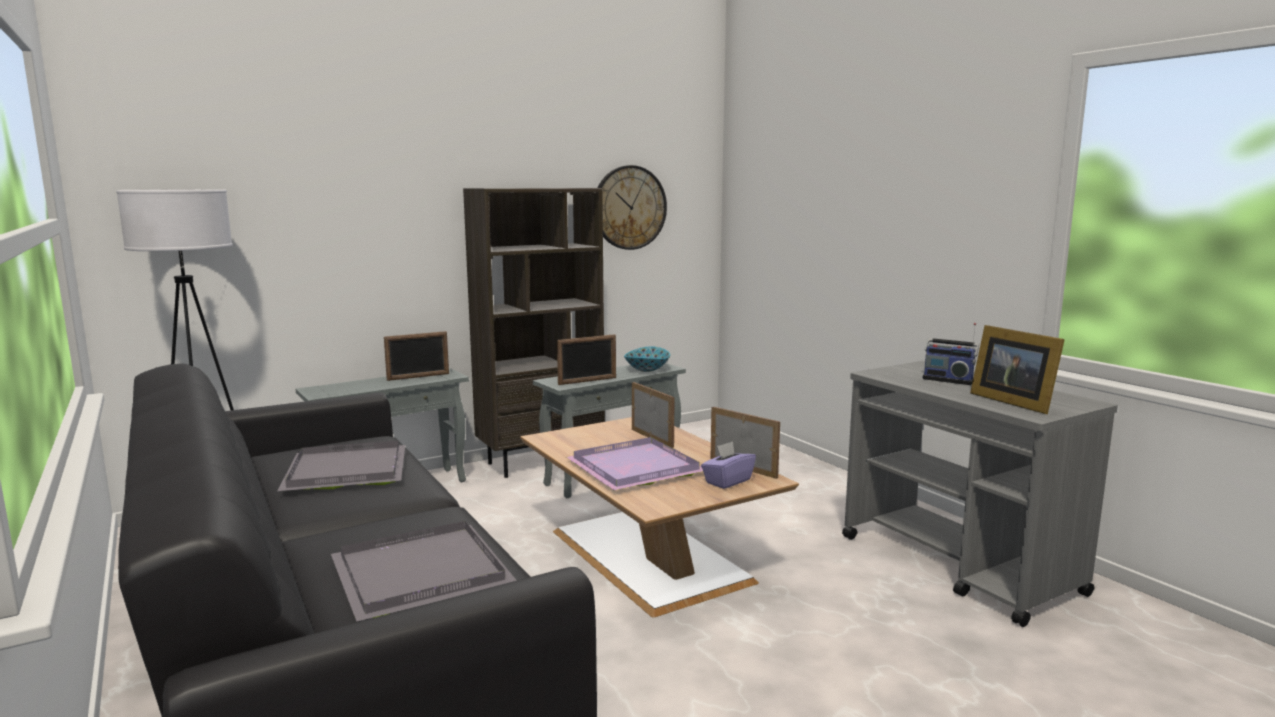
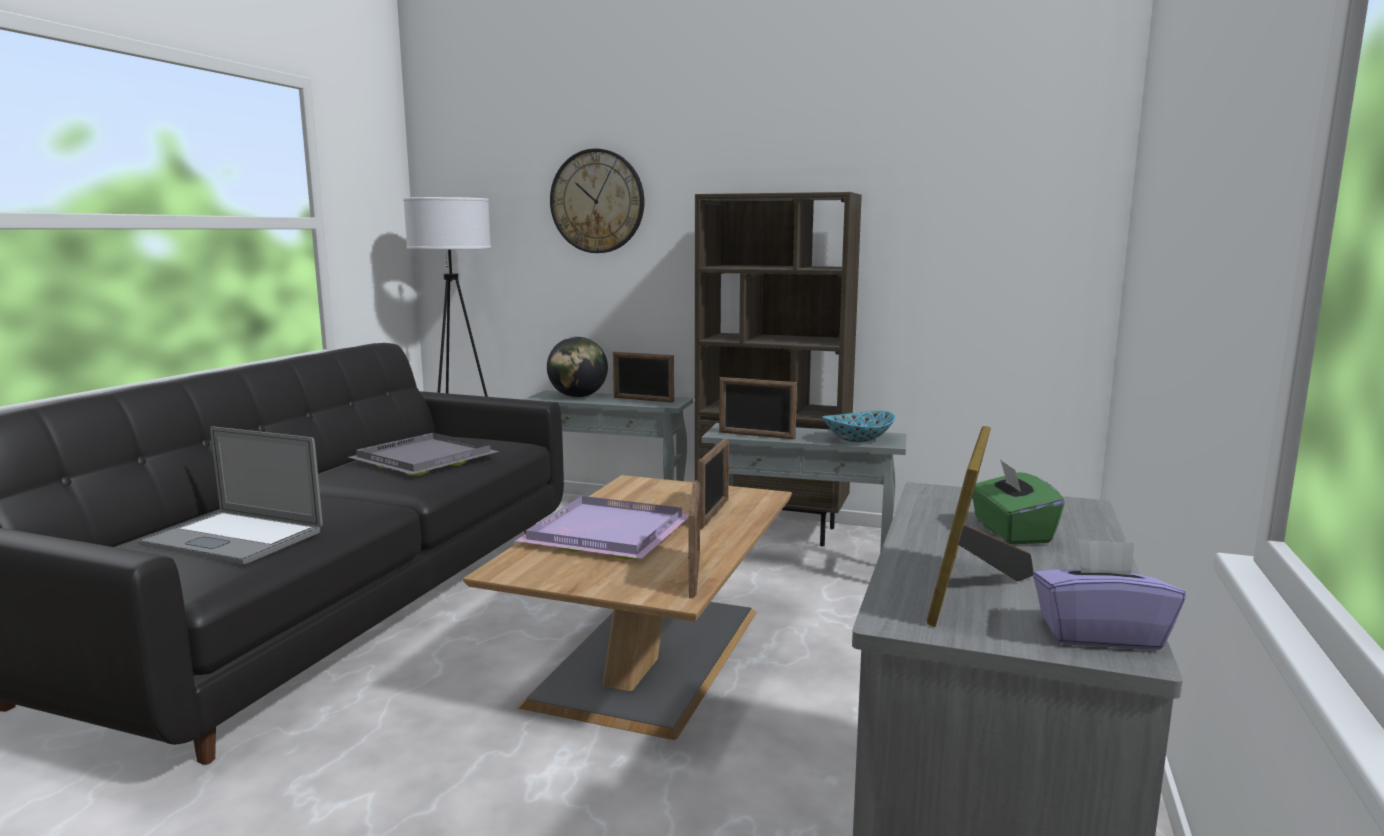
camera: 50 degrees right, 0 degrees up
grey tray [331,521,517,622] -> laptop [138,426,323,564]
wall clock [598,165,667,250] -> wall clock moved to [550,148,644,253]
purple tissue box [701,441,756,489] -> purple tissue box moved to [1033,539,1186,650]
radio [923,323,979,385] -> green tissue box [972,459,1065,544]
none -> globe [547,337,608,398]

